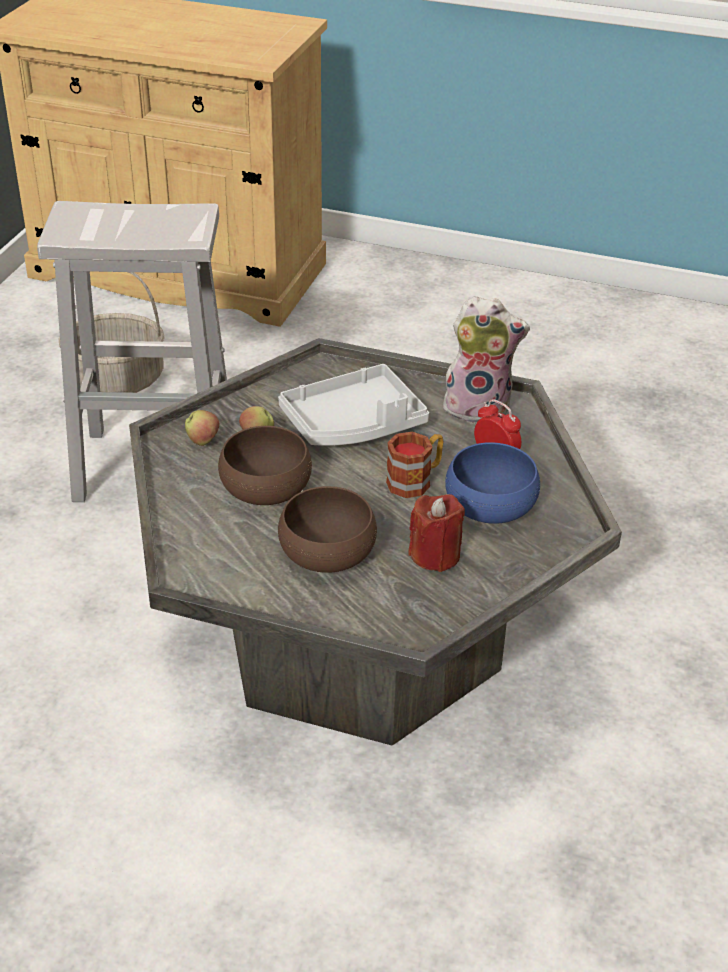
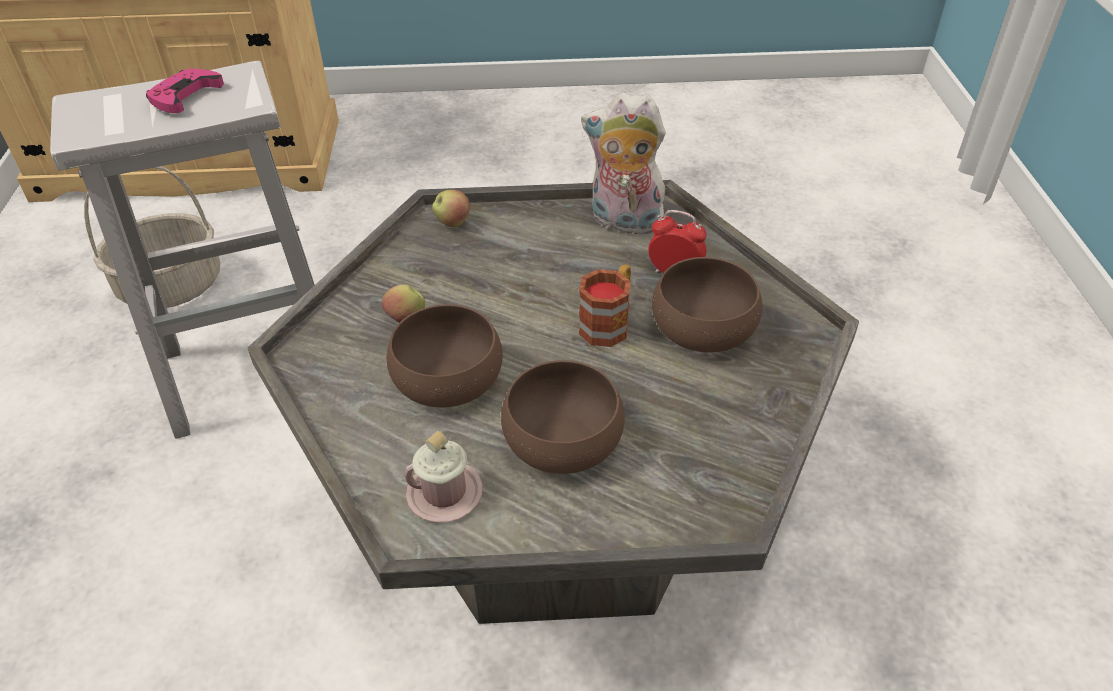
camera: 20 degrees left, 5 degrees up
apple [185,410,219,446] -> apple moved to [432,190,470,227]
grey tray [278,364,429,446] -> none
red candle [408,494,465,572] -> none
plush toy [441,296,530,423] -> plush toy turned 150 degrees counterclockwise [581,93,666,238]
blue bowl [445,442,540,524] -> brown bowl [652,257,762,353]
none -> pink game controller [146,69,224,113]
none -> pink mug [404,431,483,522]

